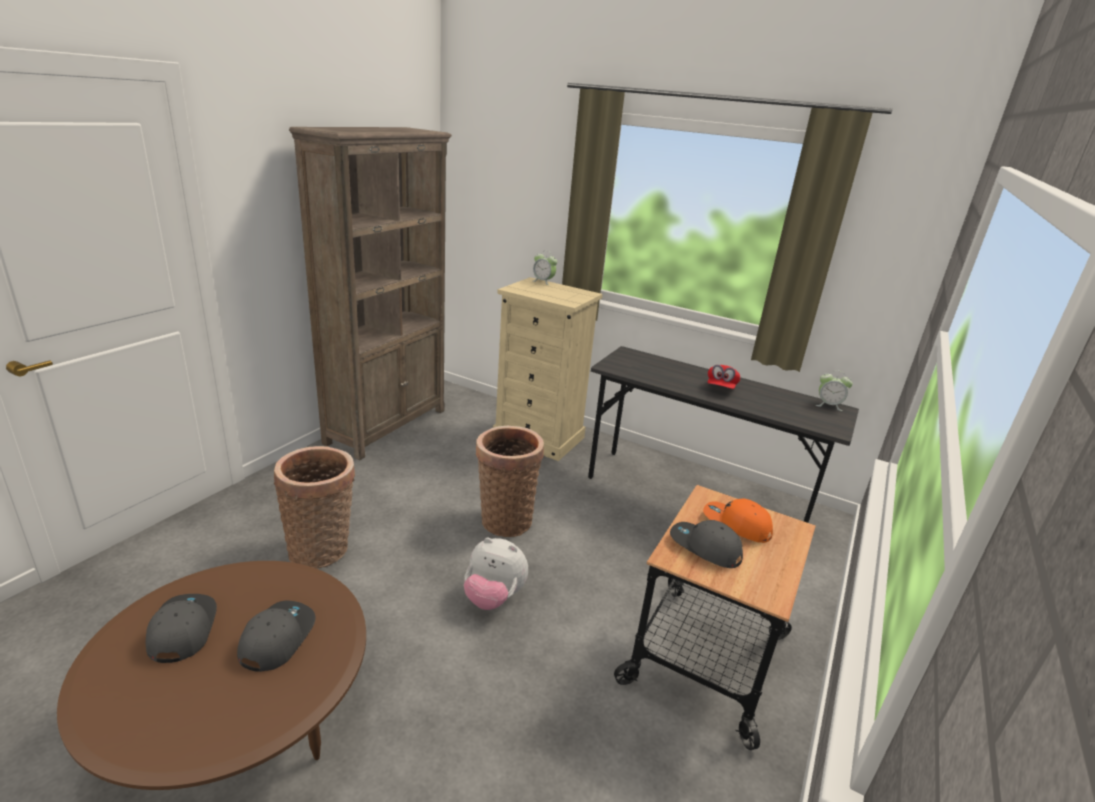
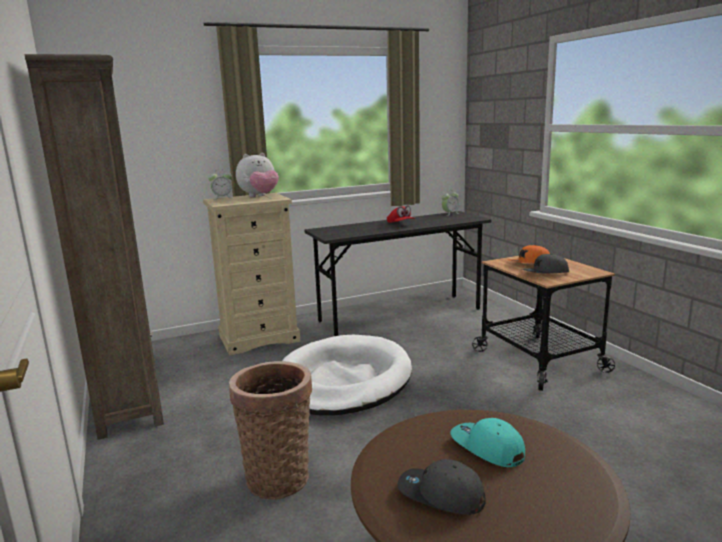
camera: 50 degrees left, 10 degrees down
grey cap [237,600,315,672] -> turquoise cap [450,418,525,467]
plush toy [464,537,528,610] -> plush toy moved to [236,153,279,197]
basket [476,426,544,537] -> white dog bed [282,335,412,416]

